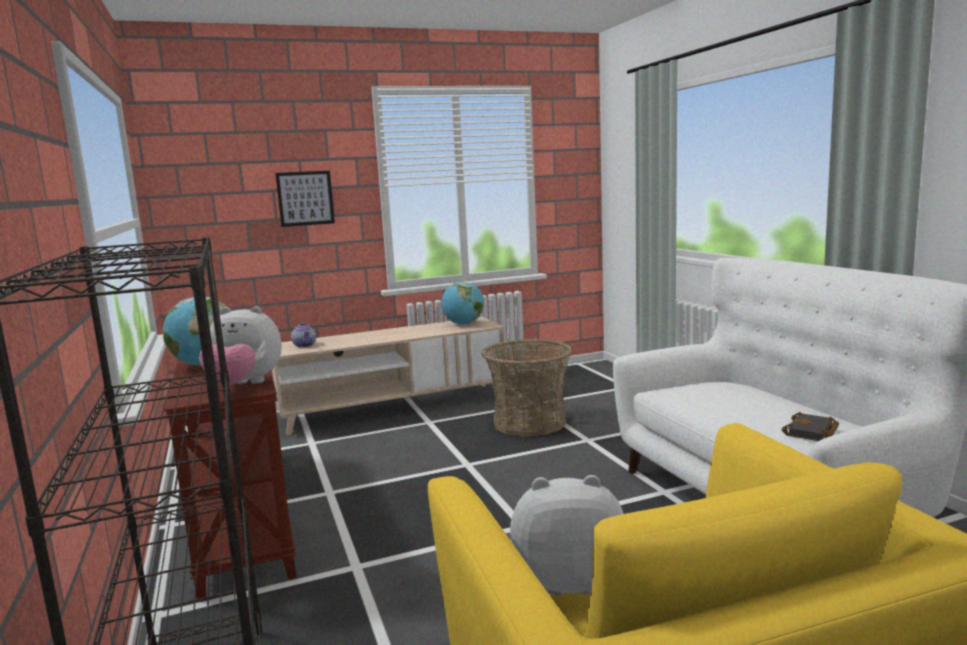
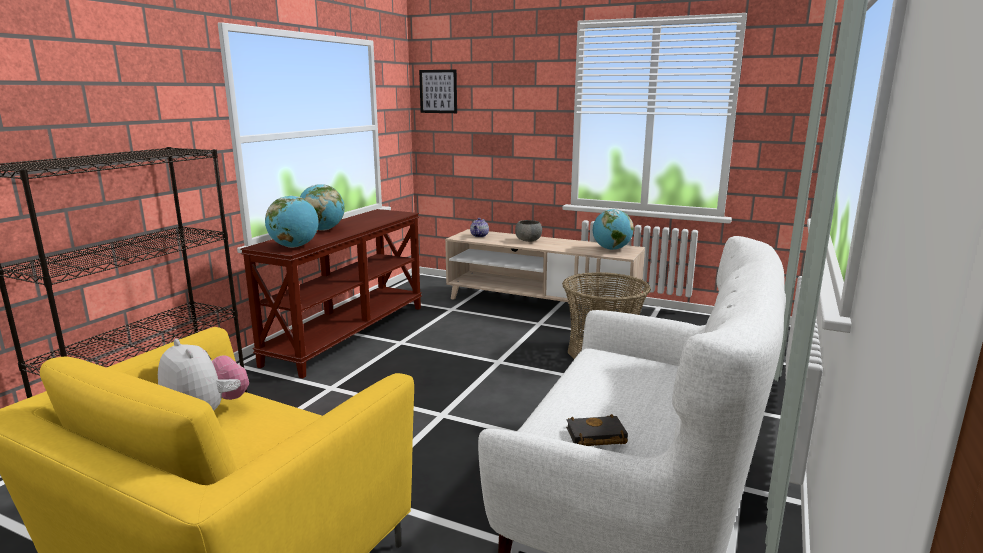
camera: 45 degrees right, 5 degrees up
plush toy [199,306,282,385] -> globe [265,195,319,248]
picture [275,171,335,227] -> picture moved to [419,70,457,113]
none -> grey bowl [515,220,542,242]

